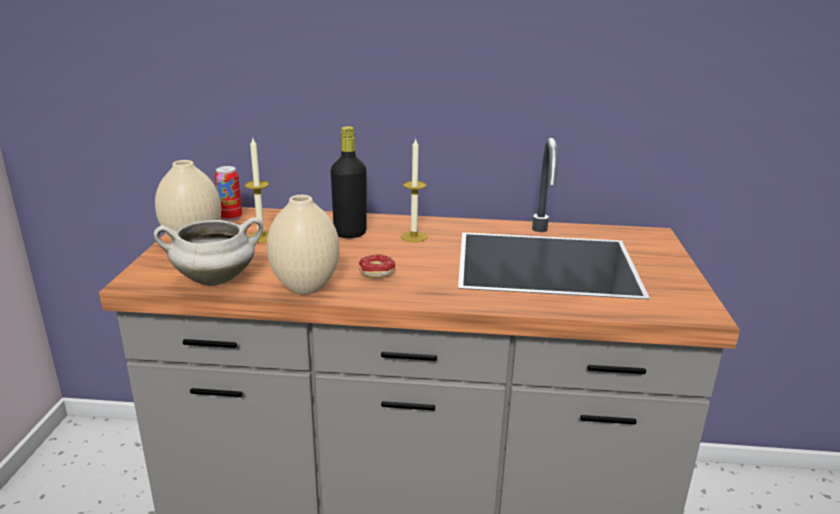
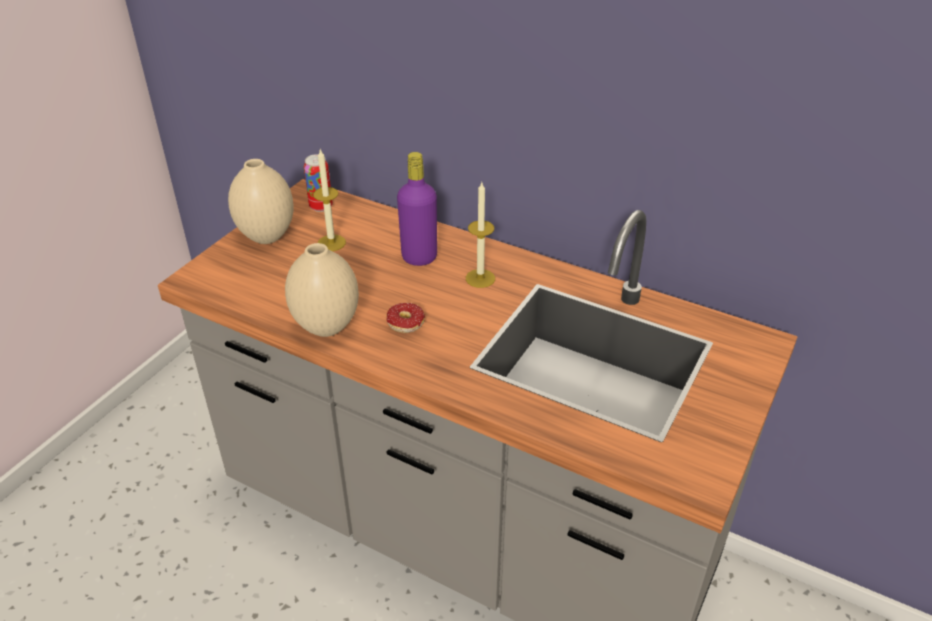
camera: 25 degrees right, 15 degrees up
white cooking pot [154,218,263,286] -> none
black bottle [331,126,367,238] -> purple bottle [397,152,437,266]

